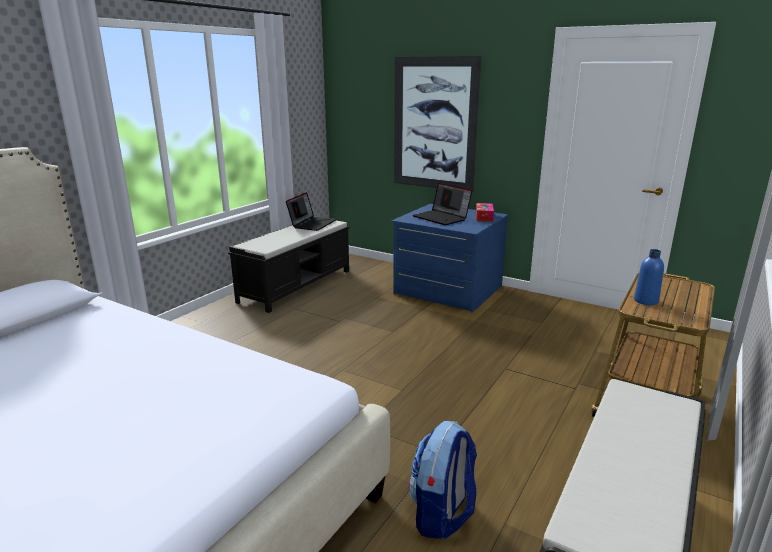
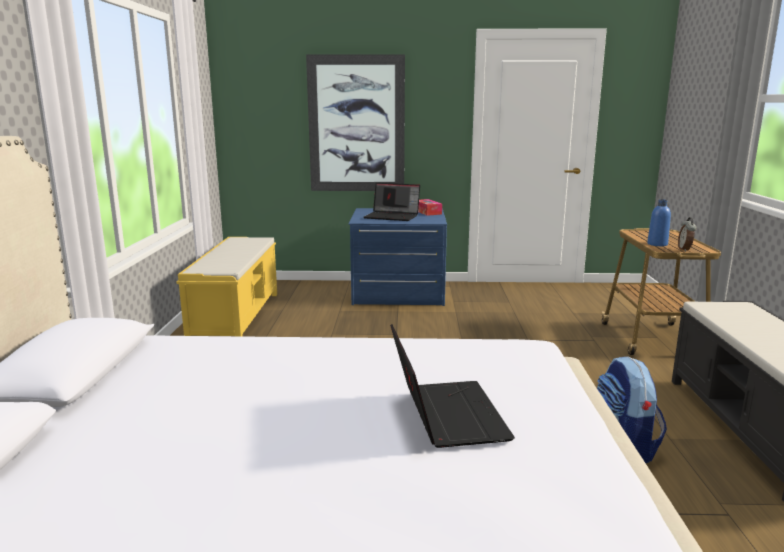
camera: 30 degrees left, 5 degrees down
black bench [228,216,350,313] -> yellow bench [176,237,277,336]
laptop [286,192,336,231] -> laptop moved to [390,324,515,448]
none -> alarm clock [678,217,697,252]

